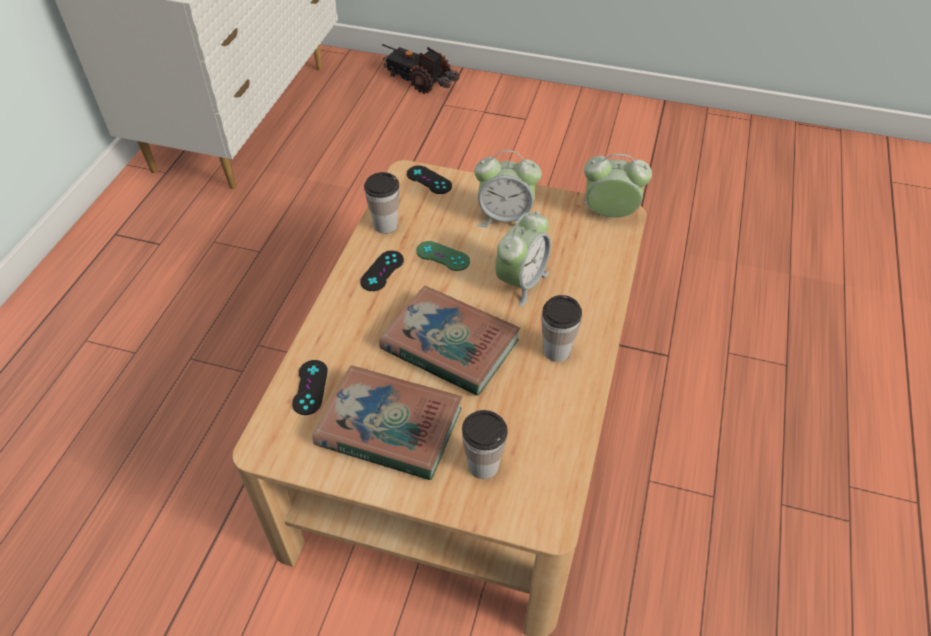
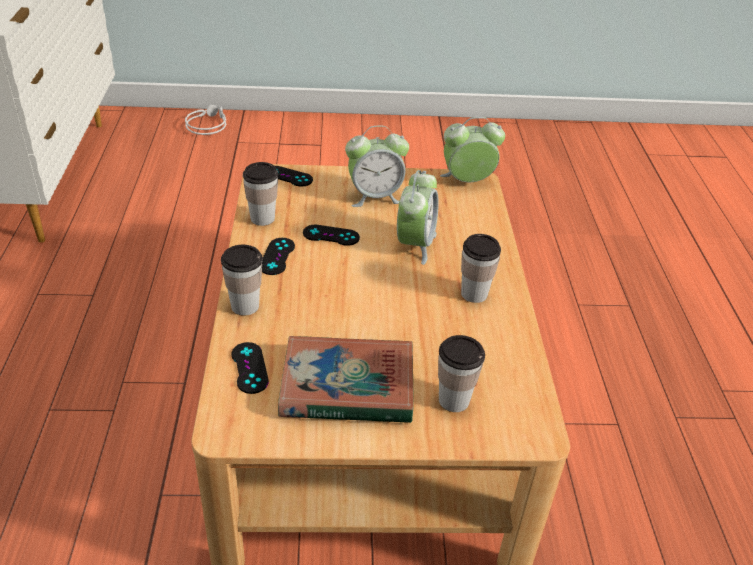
camera: 20 degrees left, 10 degrees down
book [379,286,520,396] -> none
toy truck [382,44,460,94] -> grey headphones [185,105,226,135]
green game controller [416,241,470,271] -> black game controller [303,225,360,246]
none -> cup [221,245,263,316]

